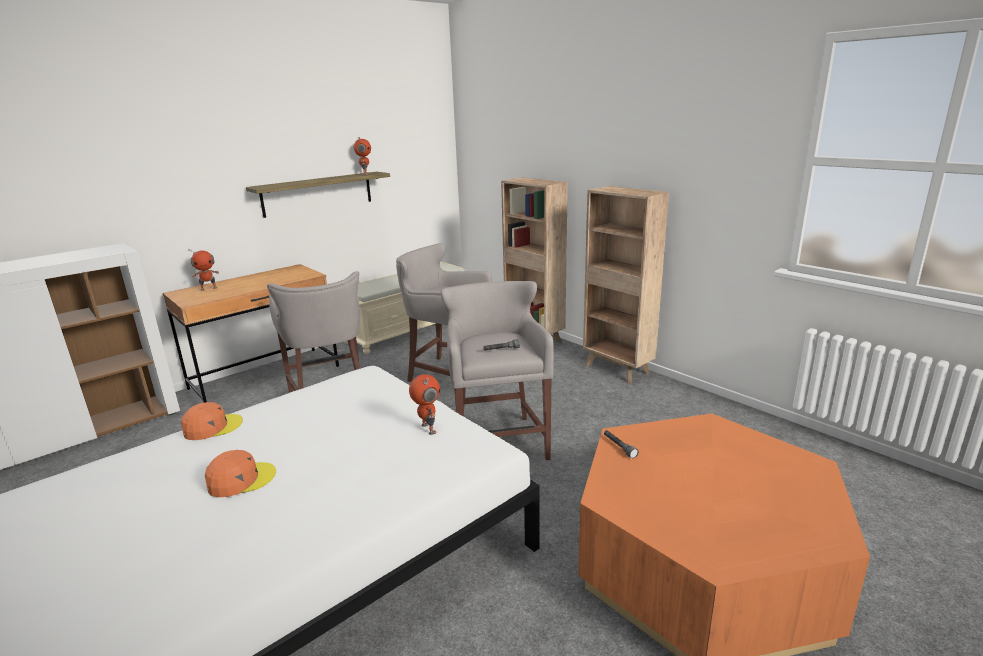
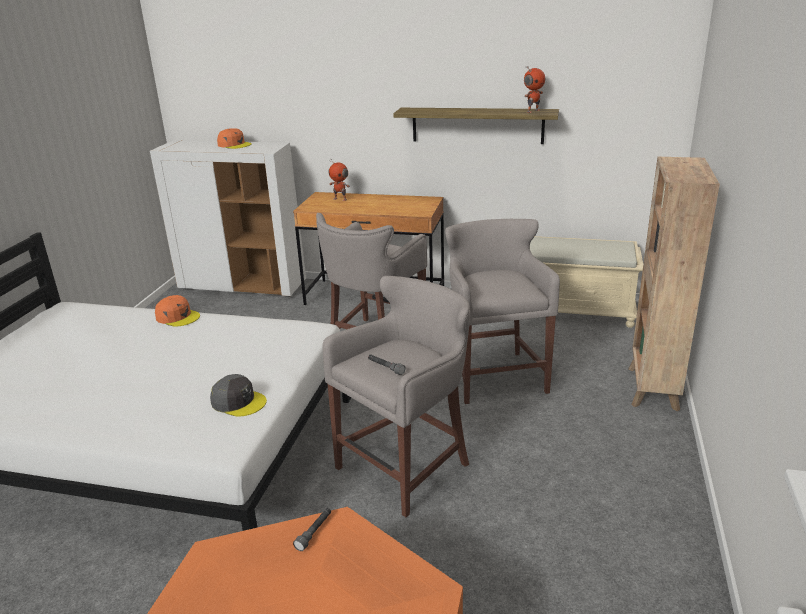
camera: 55 degrees right, 5 degrees up
orange cap [205,450,276,497] -> orange cap moved to [217,128,252,149]
toy robot [409,374,440,435] -> grey cap [210,374,267,417]
brown bookcase [583,186,669,383] -> none

